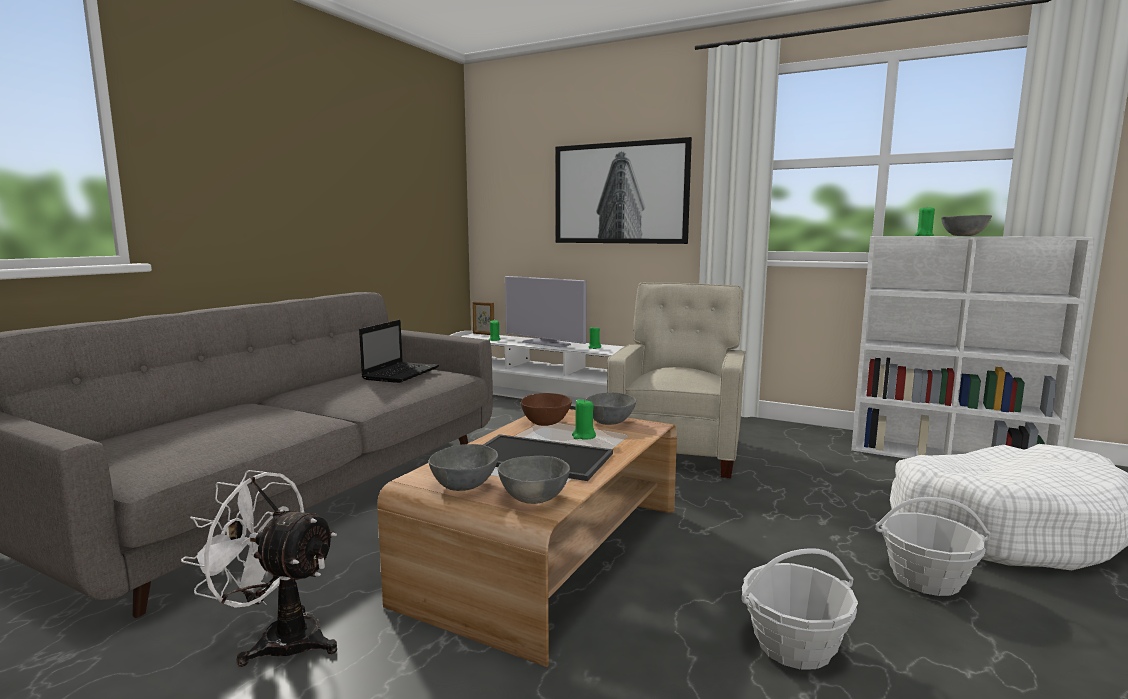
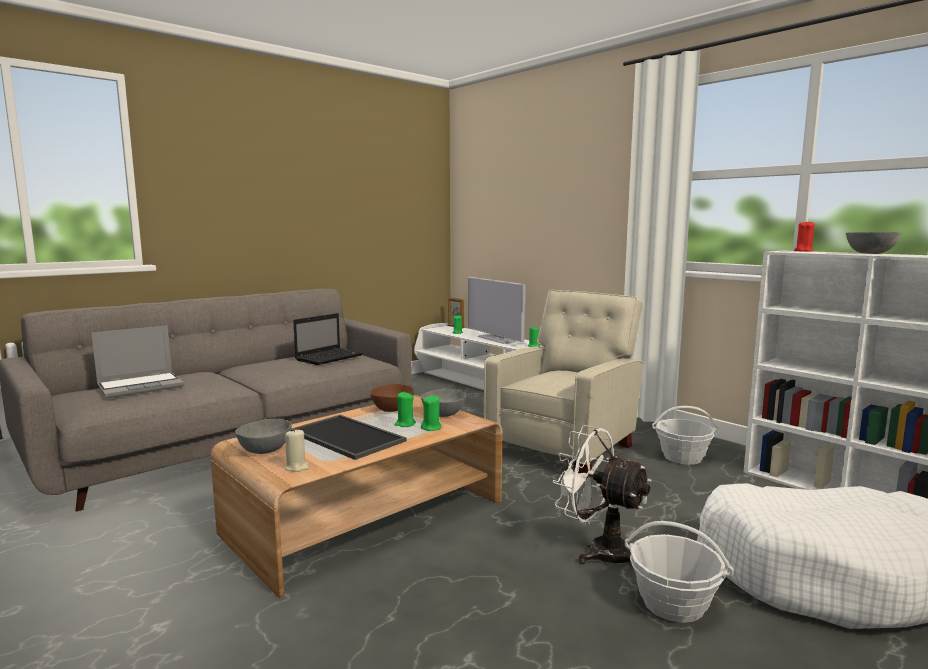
camera: 20 degrees right, 0 degrees up
white fan [181,470,337,667] -> white fan moved to [552,425,651,564]
grey bowl [498,456,570,504] -> beige candle [285,428,309,472]
picture [555,137,692,244] -> none
basket [742,548,858,670] -> basket moved to [652,406,718,465]
green candle [915,205,935,236] -> green candle moved to [421,395,442,431]
none -> laptop [91,325,184,398]
none -> red candle [794,220,814,252]

